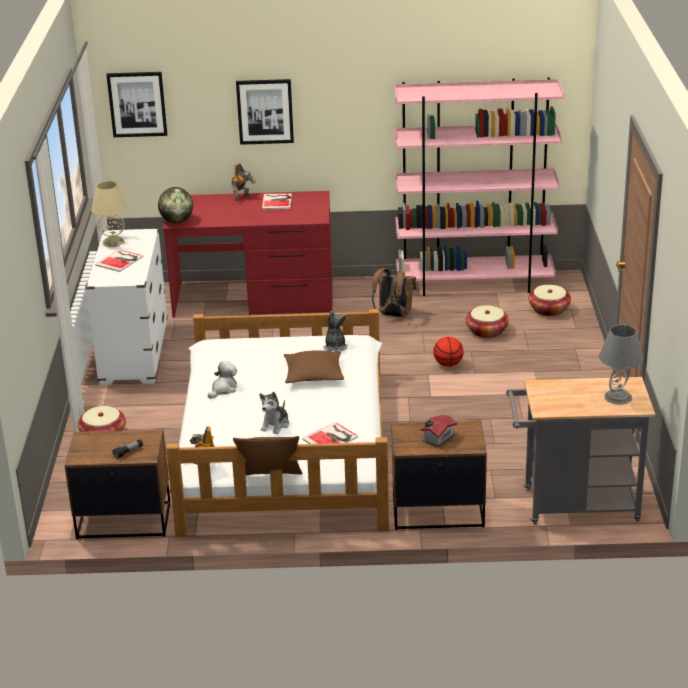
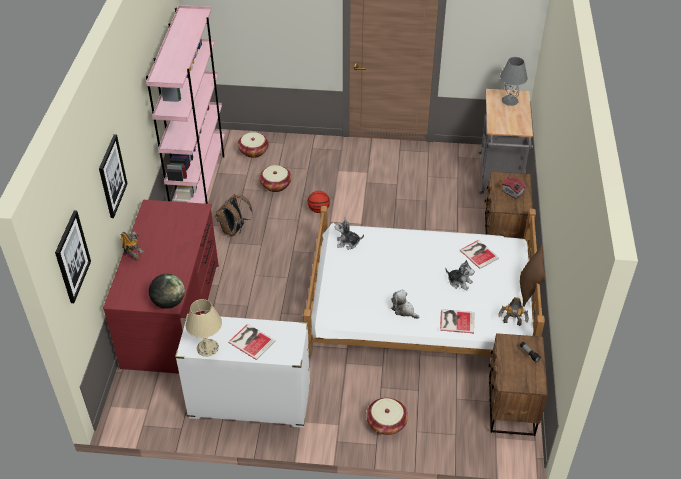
camera: 85 degrees left, 15 degrees up
book [262,193,292,210] -> book moved to [440,309,474,333]
brown pillow [284,350,344,383] -> none

